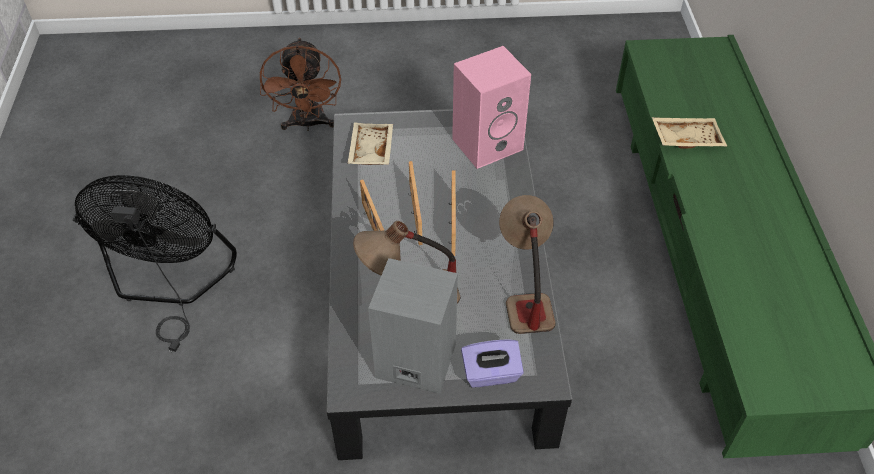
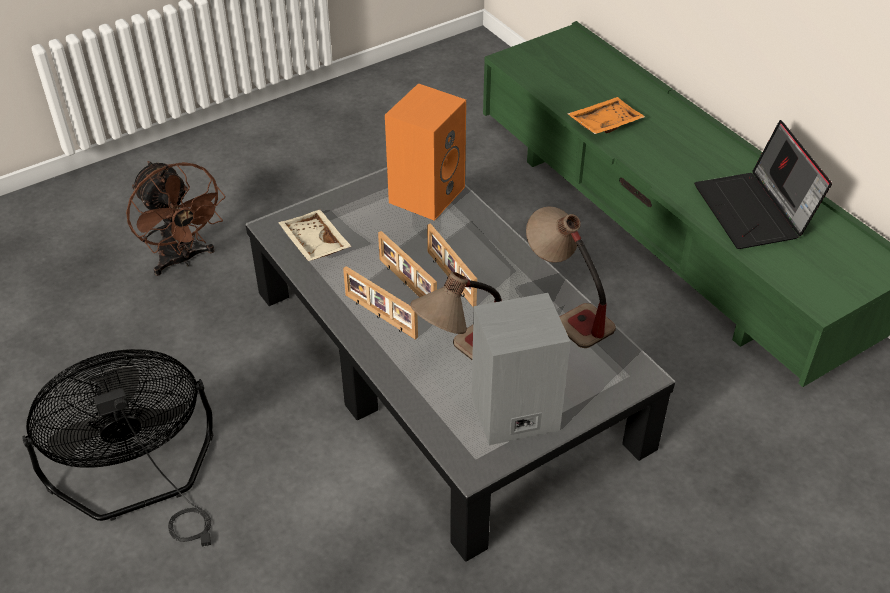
camera: 30 degrees left, 5 degrees down
pink speaker [452,46,531,169] -> orange speaker [385,83,466,221]
purple tissue box [461,339,524,387] -> none
beige tray [652,117,727,149] -> orange tray [567,97,645,134]
none -> laptop [694,120,832,249]

